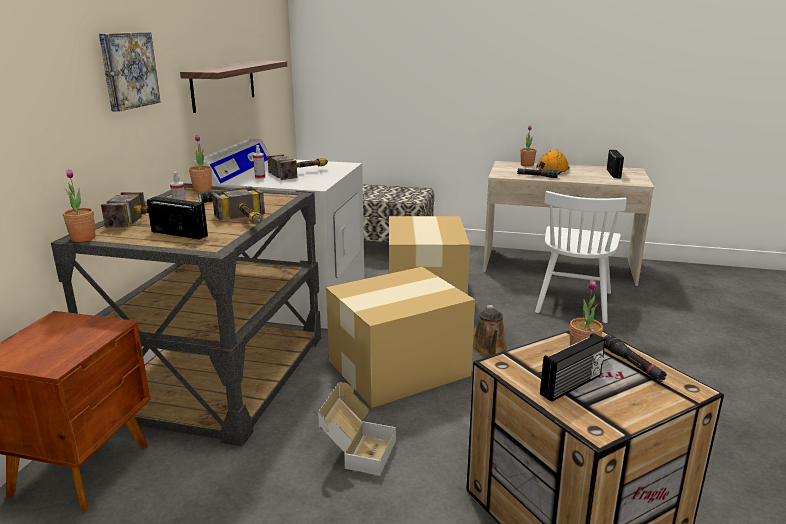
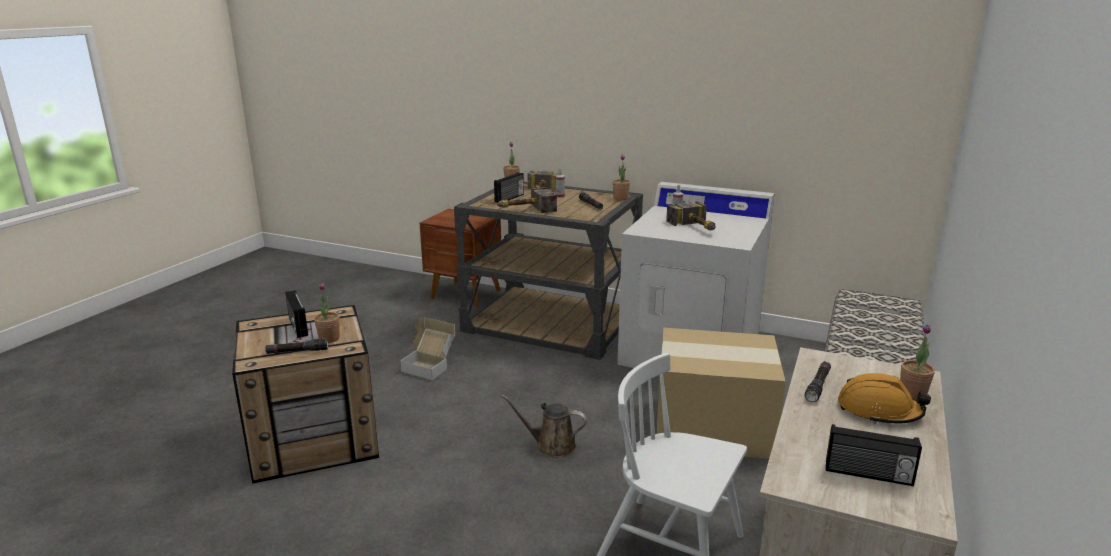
camera: 100 degrees right, 0 degrees up
picture [99,32,161,112] -> none
shelf [180,61,287,113] -> none
cardboard box [326,267,475,408] -> none

